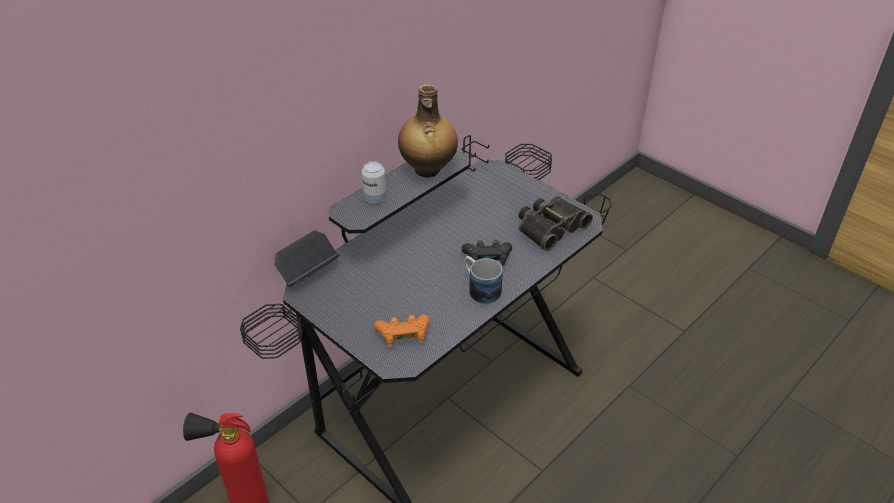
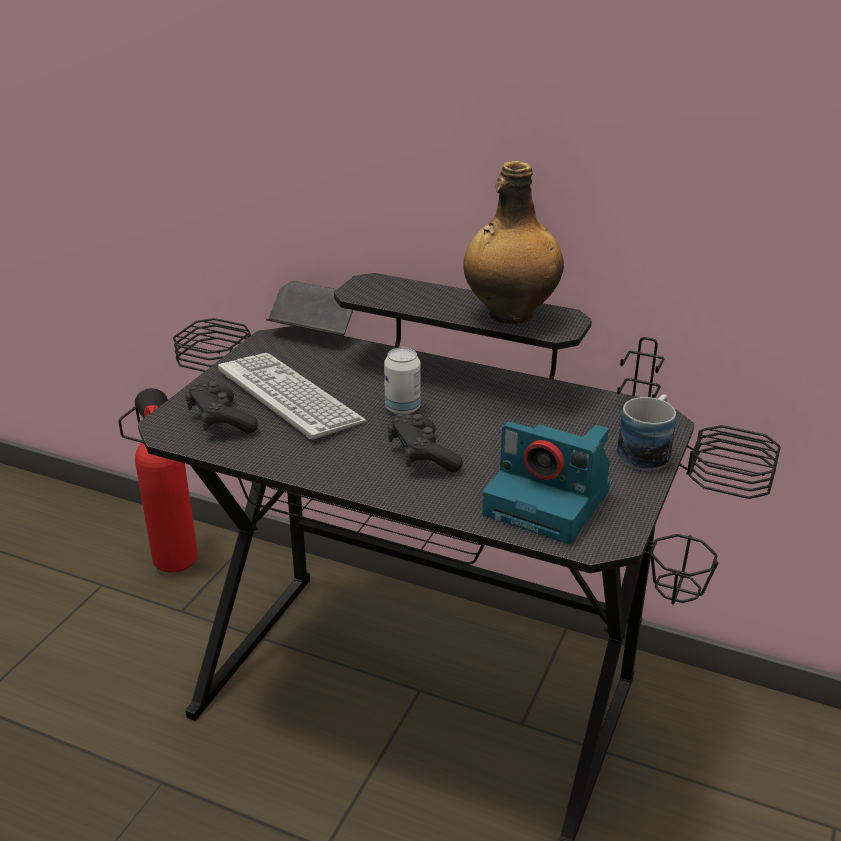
camera: 70 degrees right, 10 degrees down
can [361,161,386,204] -> can moved to [384,348,421,415]
orange game controller [374,315,430,347] -> black game controller [186,381,258,433]
mug [465,256,503,304] -> mug moved to [617,394,676,470]
binoculars [519,196,593,252] -> camera [482,422,610,544]
none -> keyboard [218,353,366,440]

